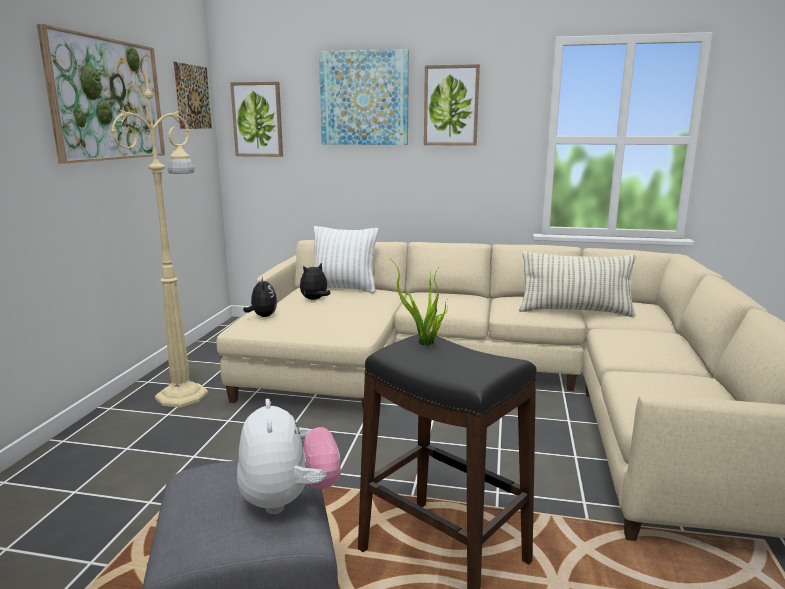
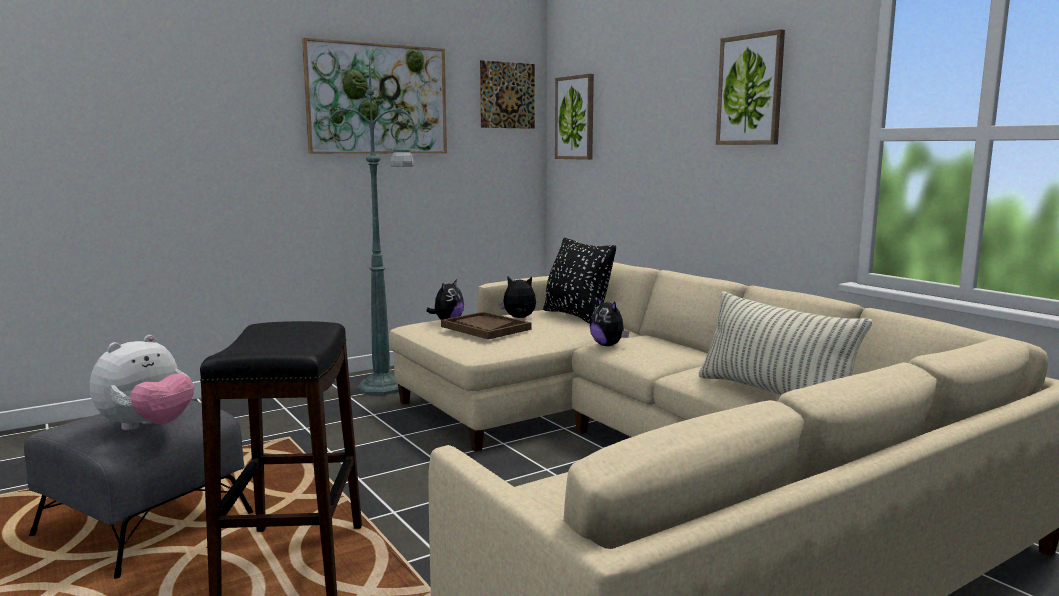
camera: 45 degrees right, 5 degrees down
beige floor lamp [111,56,208,407] -> green floor lamp [328,60,415,395]
white pillow [314,226,378,293] -> black pillow [543,238,616,324]
picture [319,49,409,145] -> none
potted plant [395,264,448,346] -> none
none -> brown tray [441,312,531,340]
none -> plush toy [590,297,629,346]

